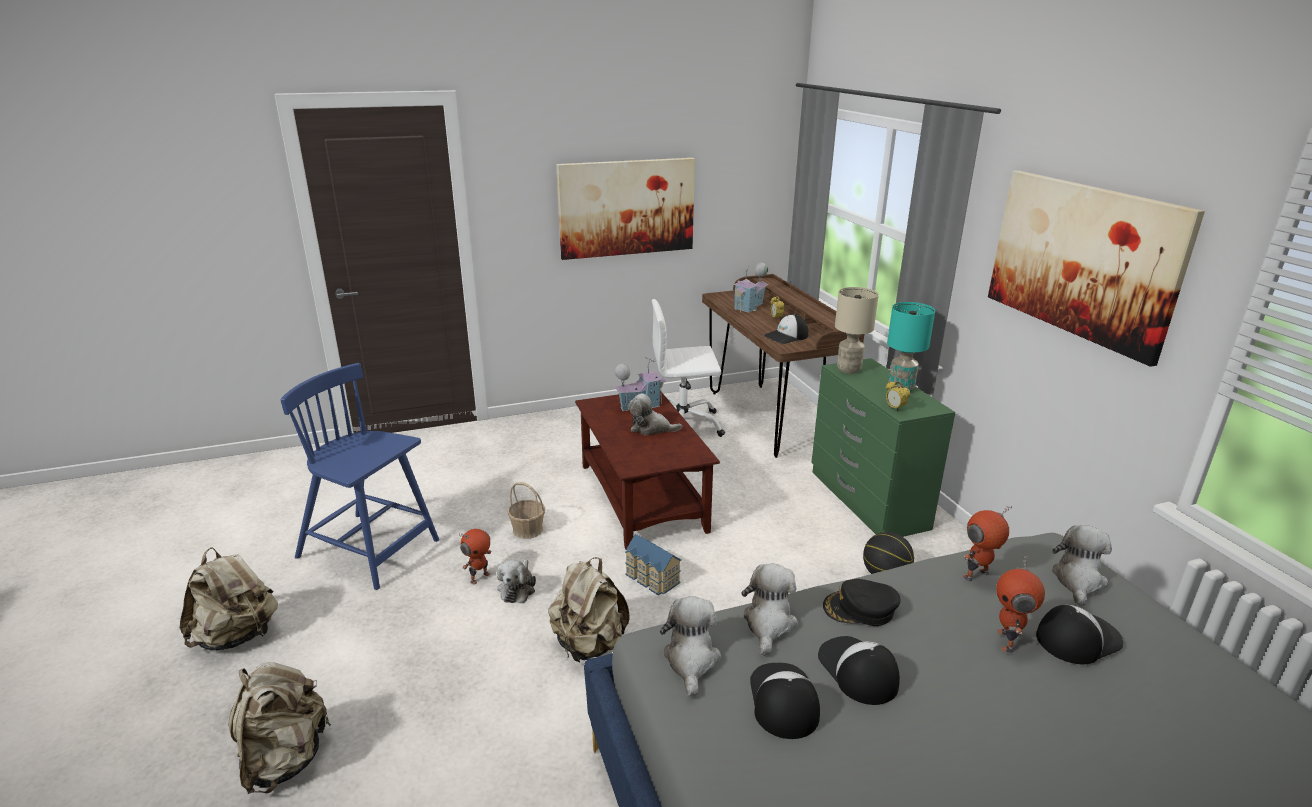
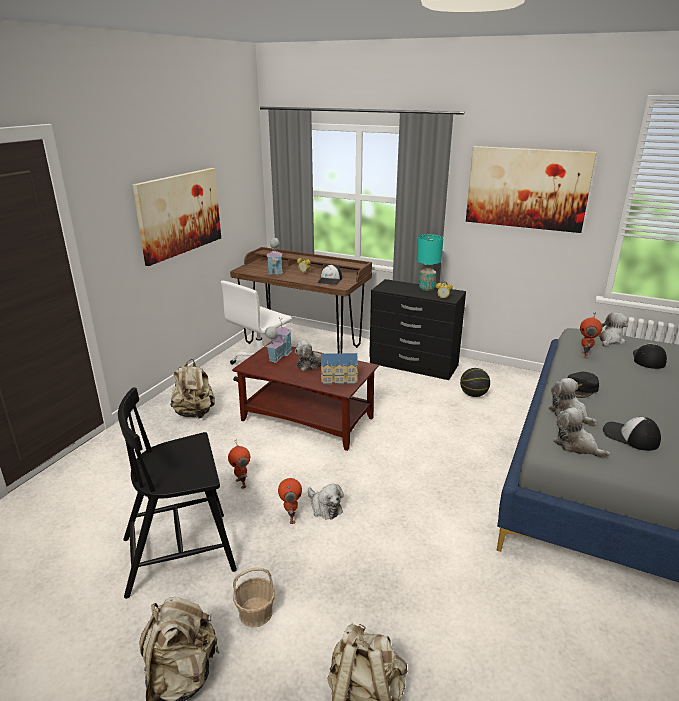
camera: 45 degrees left, 0 degrees up
blue chair [281,363,439,590] -> black chair [118,387,237,599]
basket [507,482,545,539] -> basket moved to [233,568,275,627]
beige backpack [548,557,630,662] -> beige backpack moved to [170,359,215,419]
toy house [625,534,681,595] -> toy house moved to [321,353,358,385]
green dresser [811,358,955,537] -> black dresser [369,279,466,380]
cap [818,636,900,705] -> none
beige table lamp [835,287,879,374] -> none
toy robot [996,555,1045,653] -> toy robot moved to [228,440,250,489]
plush toy [1052,525,1112,606] -> plush toy turned 60 degrees clockwise [599,312,628,347]

